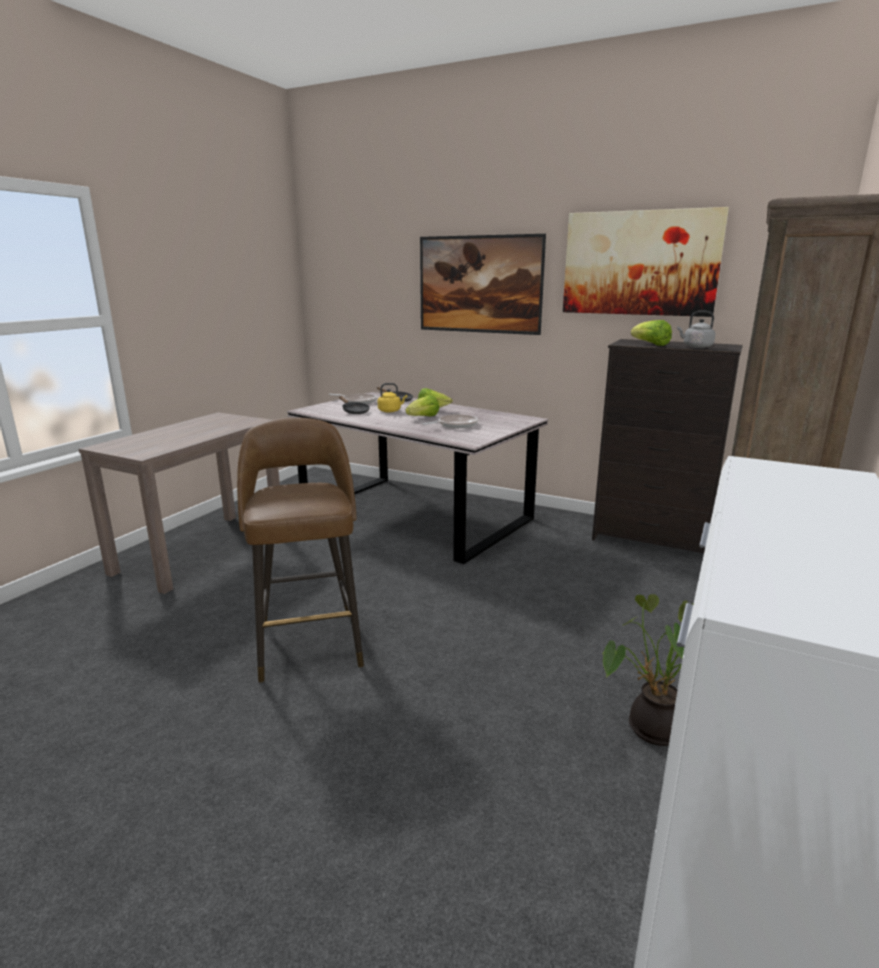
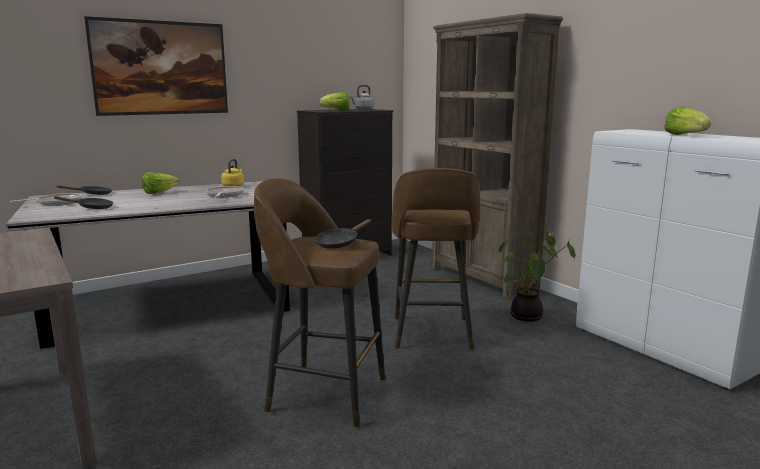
camera: 60 degrees left, 5 degrees down
yellow kettle [378,383,407,413] -> yellow kettle moved to [221,159,244,187]
lettuce [406,395,439,416] -> lettuce moved to [664,106,711,135]
picture [563,207,729,317] -> none
none -> black frying pan [315,219,371,249]
none -> brown stool [392,168,480,350]

